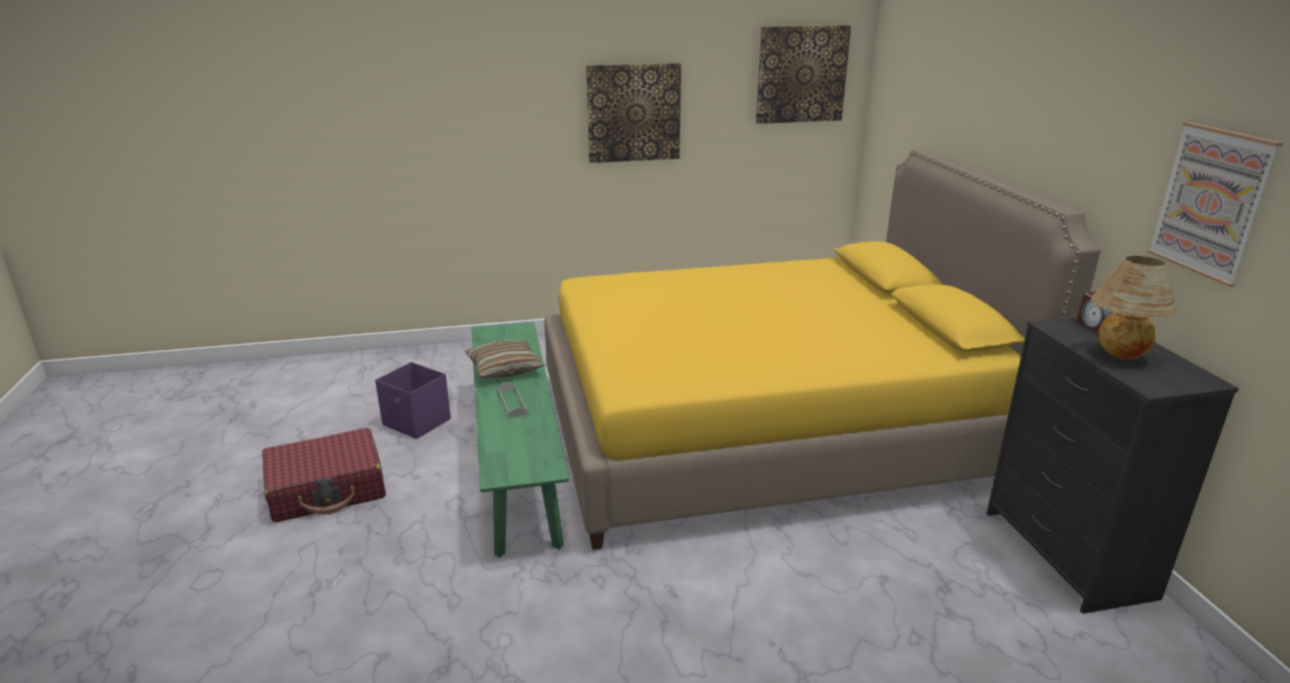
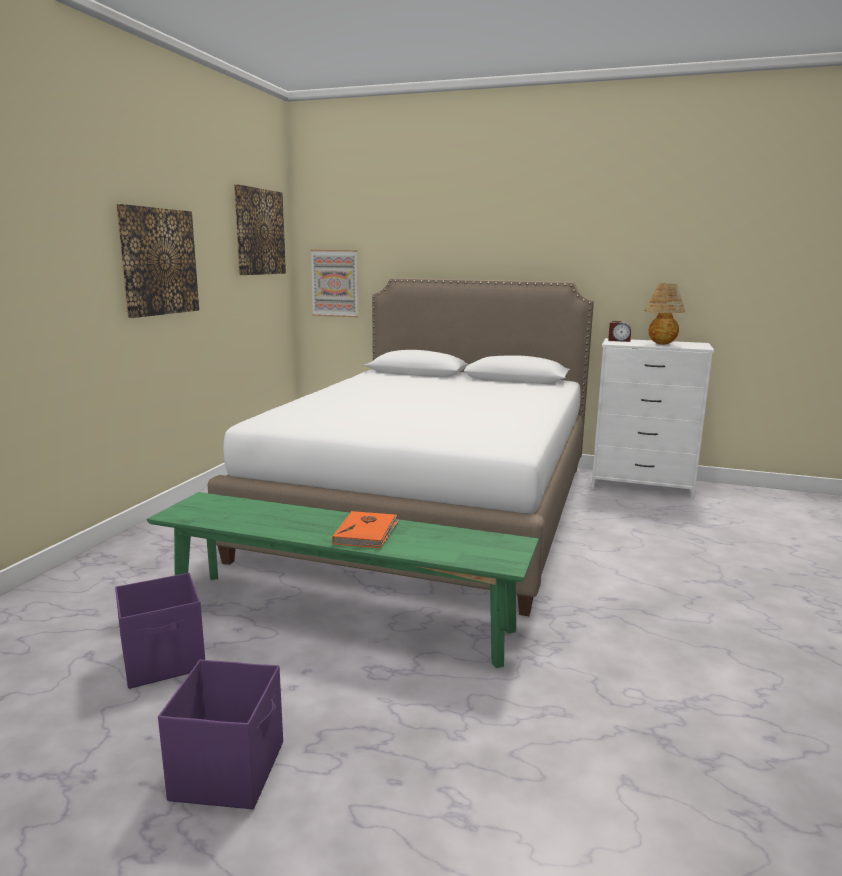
camera: 60 degrees left, 10 degrees down
red suitcase [262,428,386,522] -> purple storage box [158,659,283,809]
pillow [465,340,545,378] -> none
grey tray [498,382,527,418] -> orange book [332,511,399,548]
yellow bed [544,149,1100,550] -> white bed [208,278,594,616]
black dresser [987,317,1239,614] -> white dresser [592,338,714,499]
picture [1148,122,1283,287] -> picture moved to [310,250,358,317]

